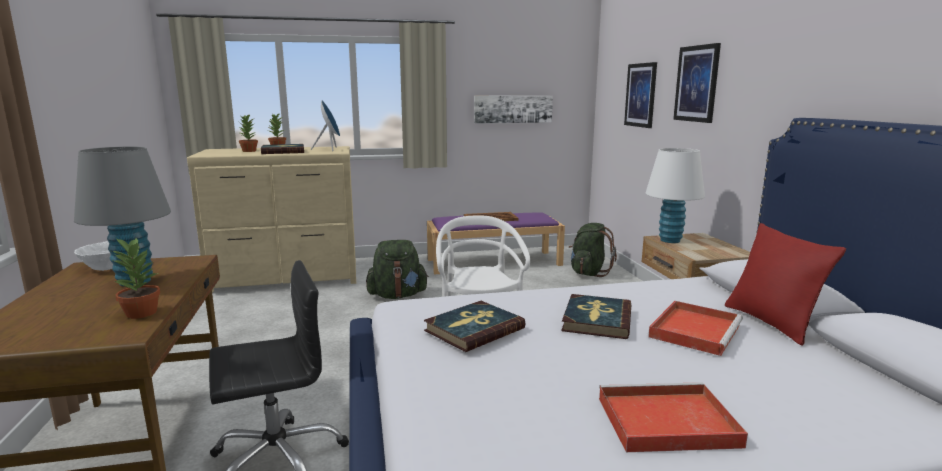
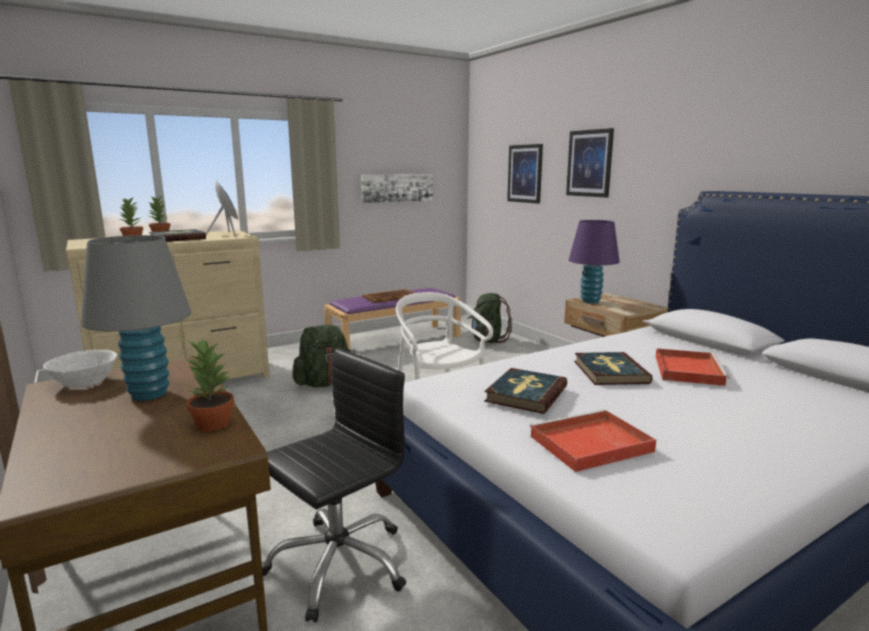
camera: 20 degrees left, 0 degrees up
red tray [599,382,748,452] -> red tray moved to [530,409,656,472]
white table lamp [645,148,705,243] -> purple table lamp [569,220,620,303]
red pillow [725,223,846,346] -> none

